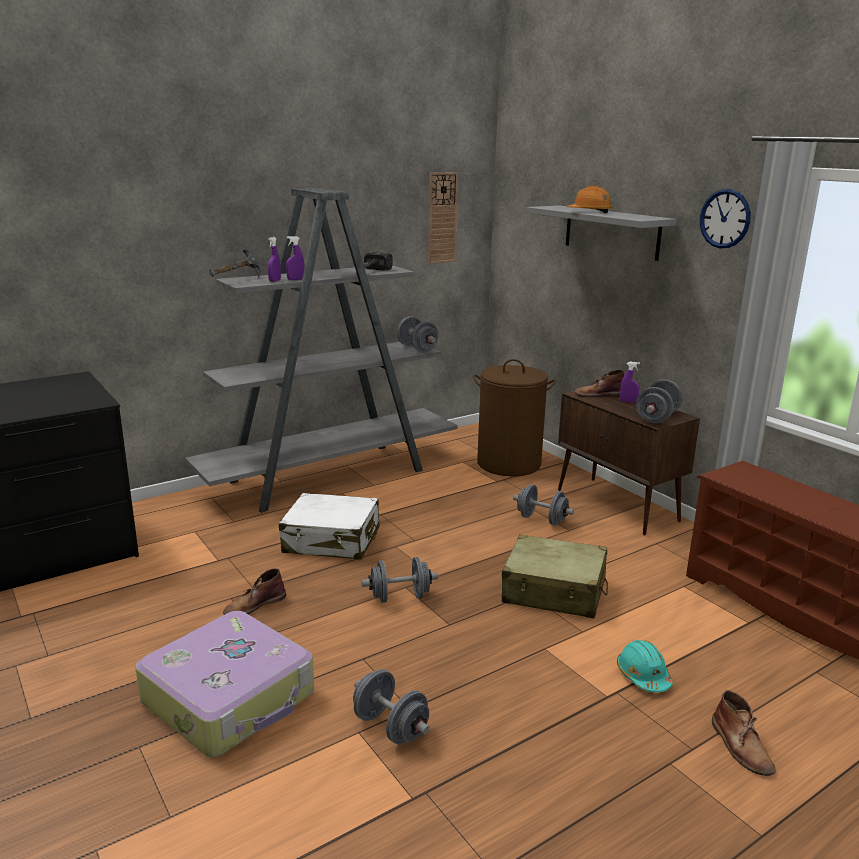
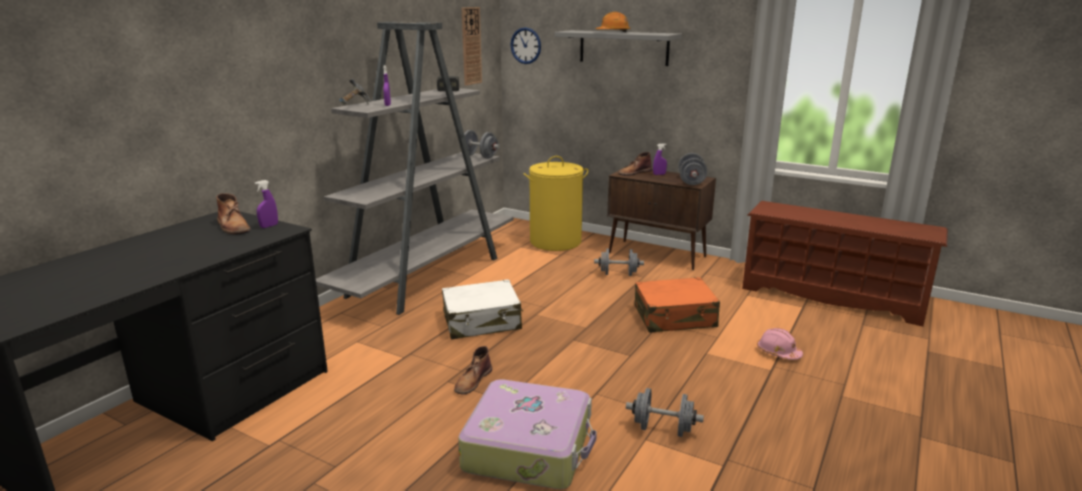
camera: 25 degrees left, 0 degrees up
purple spray bottle [286,236,305,280] -> purple spray bottle moved to [255,180,278,228]
grey dumbbell [362,557,438,603] -> none
brown laundry basket [473,359,556,476] -> yellow laundry basket [523,156,588,251]
beige suitcase [502,535,608,618] -> orange suitcase [634,277,720,333]
turquoise hard hat [617,640,672,692] -> pink hard hat [757,328,803,360]
wall clock [700,189,751,248] -> wall clock moved to [510,27,541,64]
brown boot [712,690,776,776] -> brown boot moved to [216,193,251,235]

